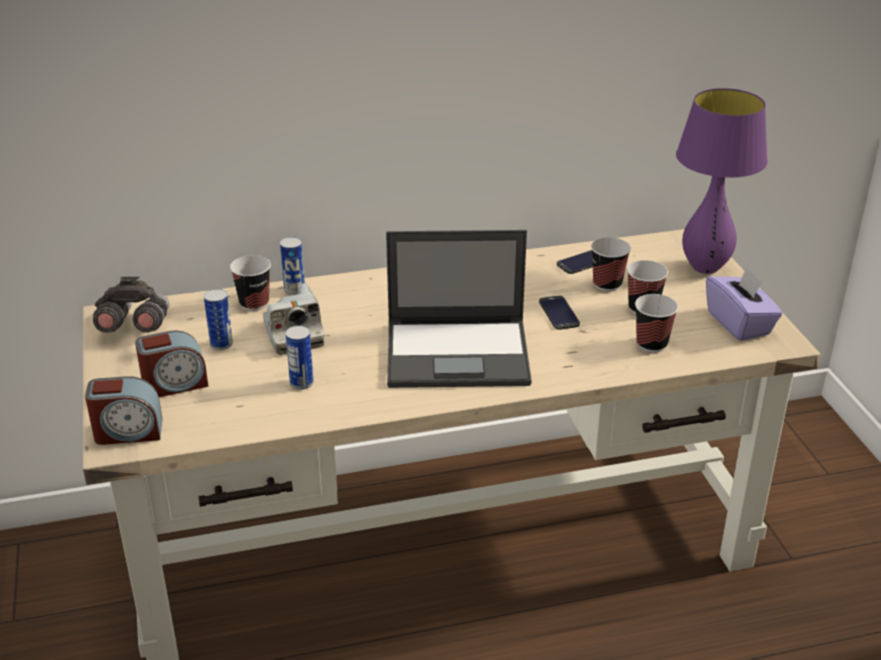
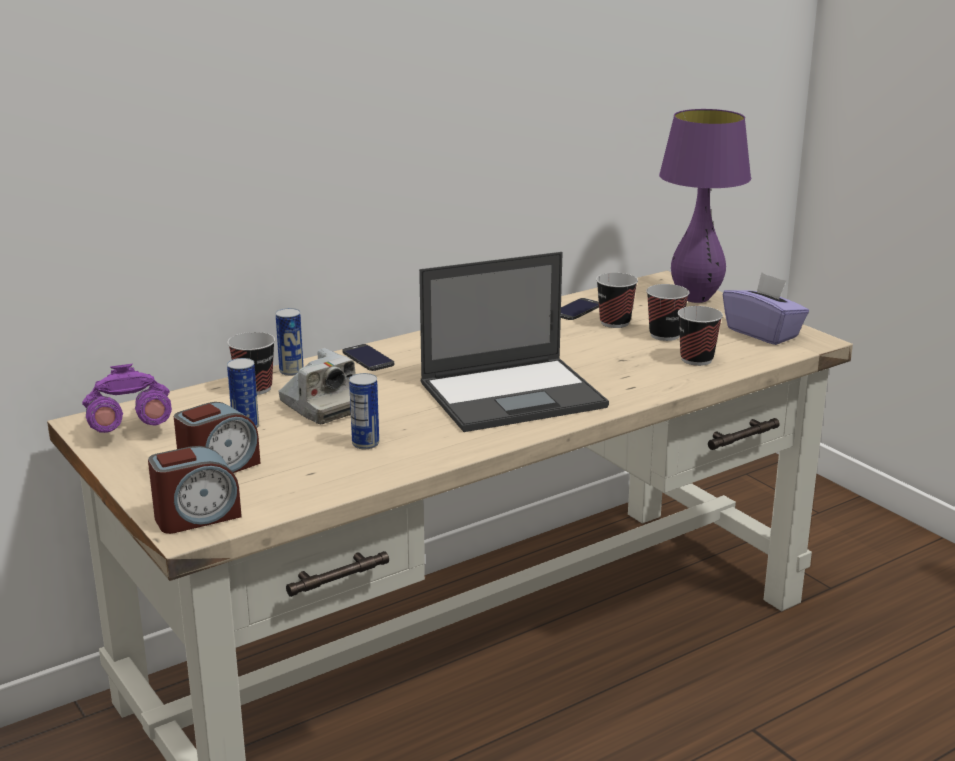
camera: 20 degrees left, 10 degrees down
grey binoculars [93,277,169,333] -> purple binoculars [82,364,172,433]
phone [539,296,580,330] -> phone moved to [342,344,394,371]

